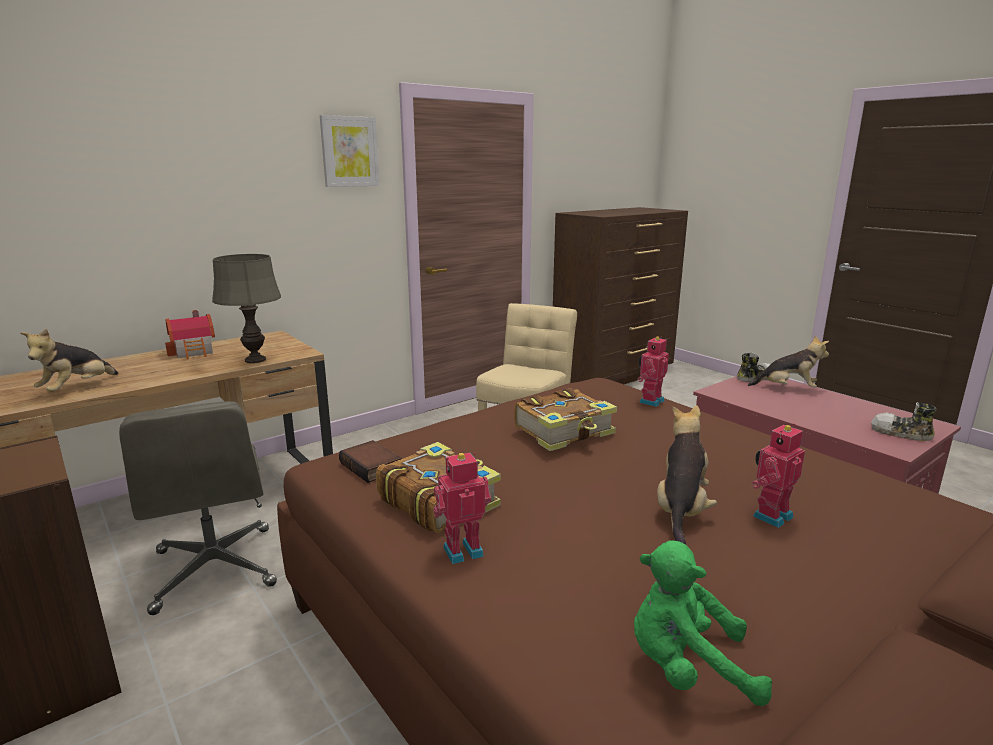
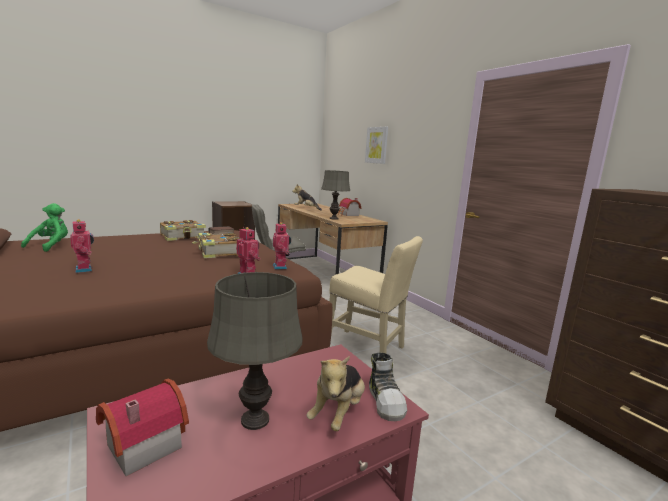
camera: 95 degrees right, 5 degrees down
picture [320,115,380,187] -> picture moved to [365,127,388,164]
toy robot [433,453,491,564] -> toy robot moved to [273,222,291,269]
plush toy [657,405,717,545] -> none
shoe [871,402,936,441] -> toy house [96,378,189,476]
none -> grey table lamp [207,272,303,430]

